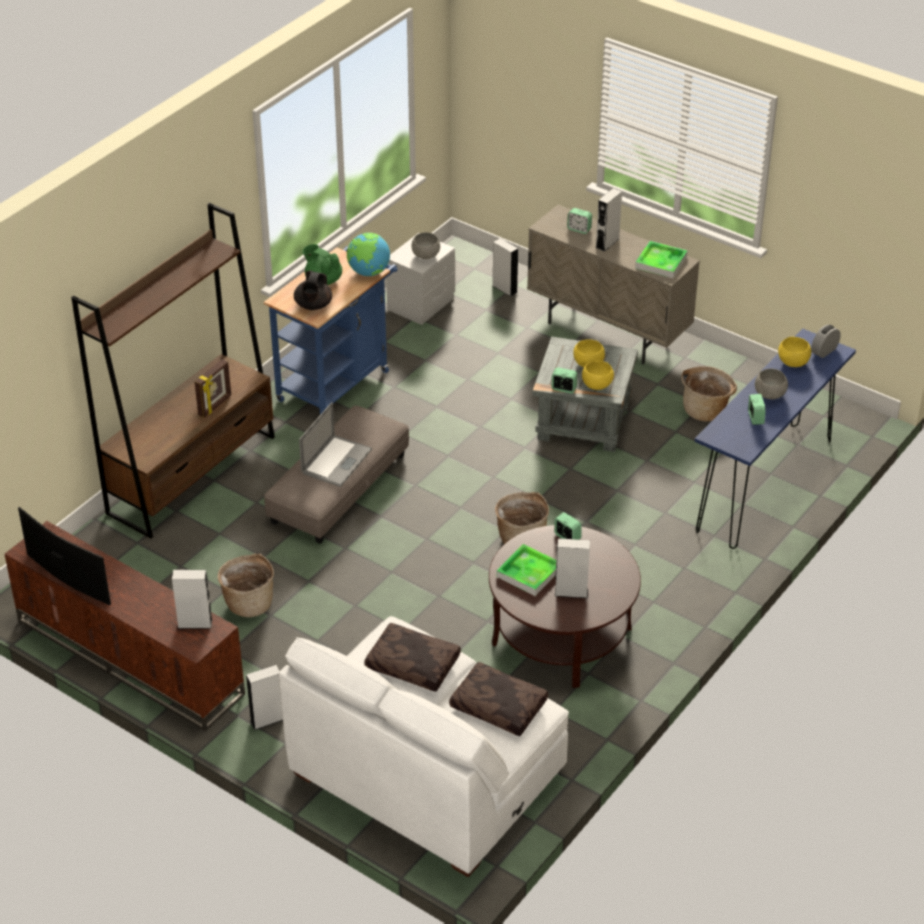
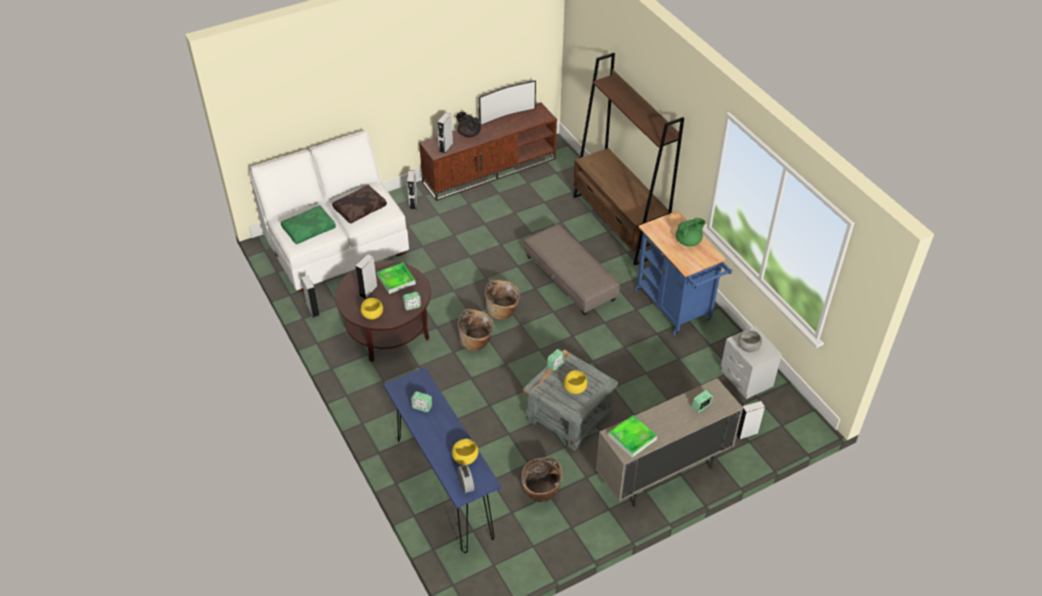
camera: 115 degrees right, 5 degrees up
picture frame [194,359,231,418] -> none
basket [218,554,274,617] -> basket moved to [485,280,520,320]
black teapot [294,271,332,310] -> black teapot moved to [456,112,481,137]
laptop [299,402,372,487] -> none
globe [347,233,390,276] -> none
brown pillow [449,662,548,736] -> green pillow [281,205,336,244]
yellow bowl [582,361,614,390] -> yellow bowl moved to [360,298,383,319]
grey speaker [596,188,622,252] -> grey speaker moved to [301,275,320,318]
grey bowl [755,369,788,399] -> none

